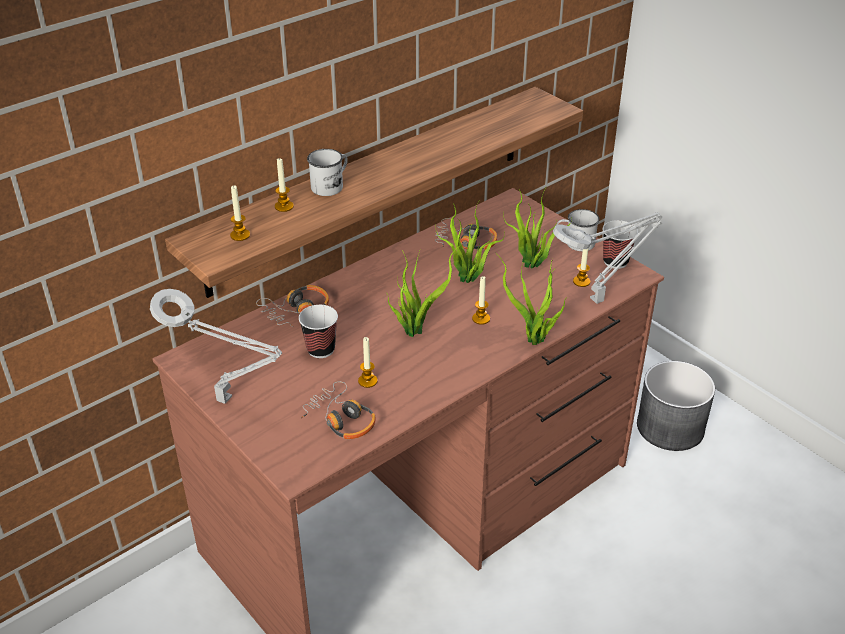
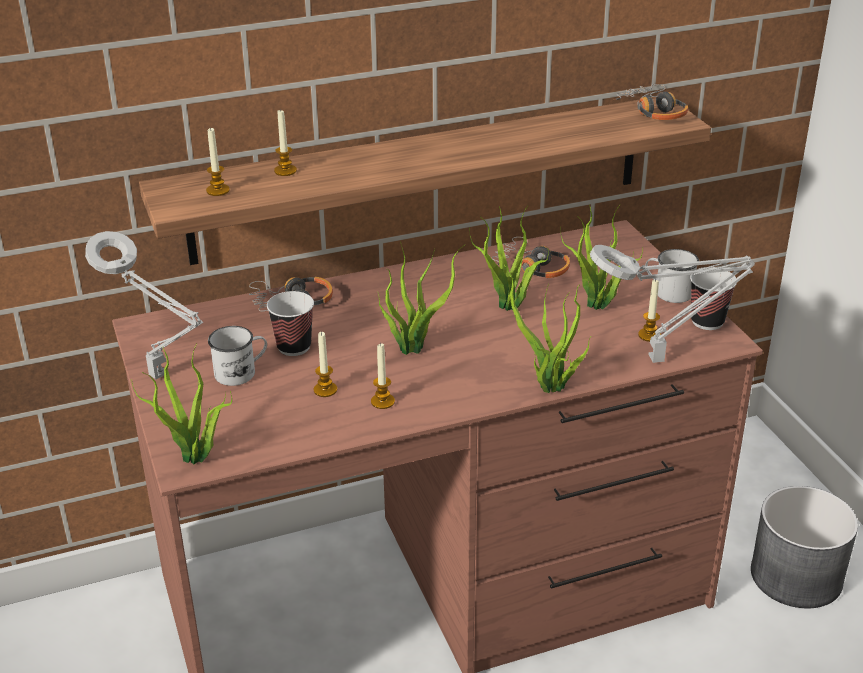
camera: 20 degrees right, 5 degrees down
headphones [301,381,376,439] -> headphones moved to [613,84,688,120]
white mug [307,149,348,196] -> white mug moved to [208,326,267,386]
candle [472,276,490,325] -> candle moved to [371,343,395,409]
none -> potted plant [131,343,232,464]

